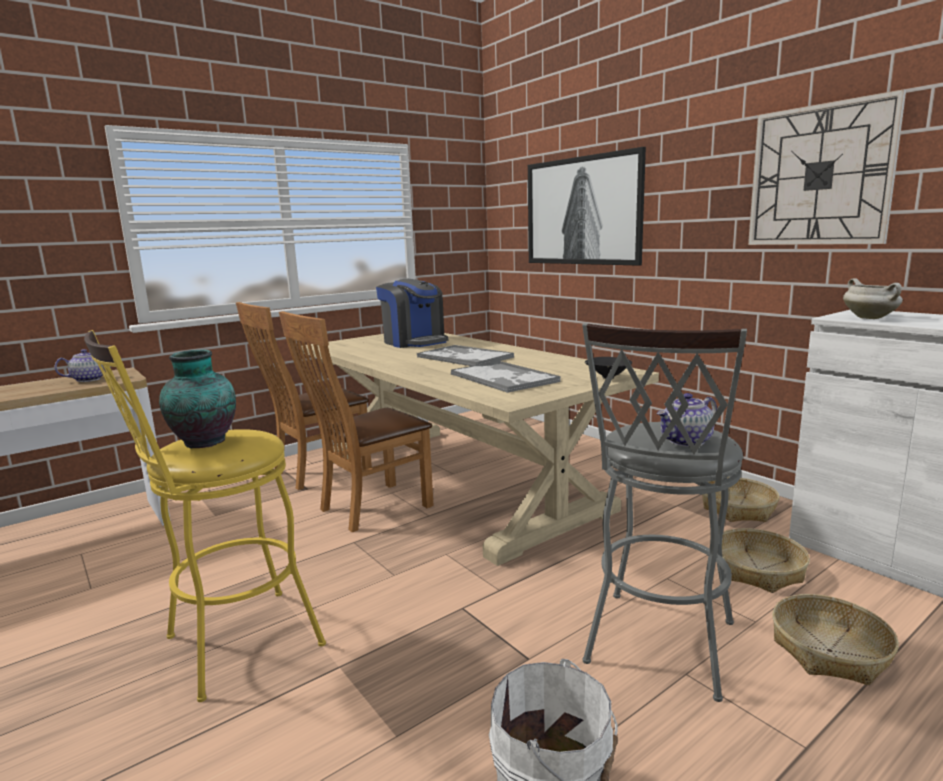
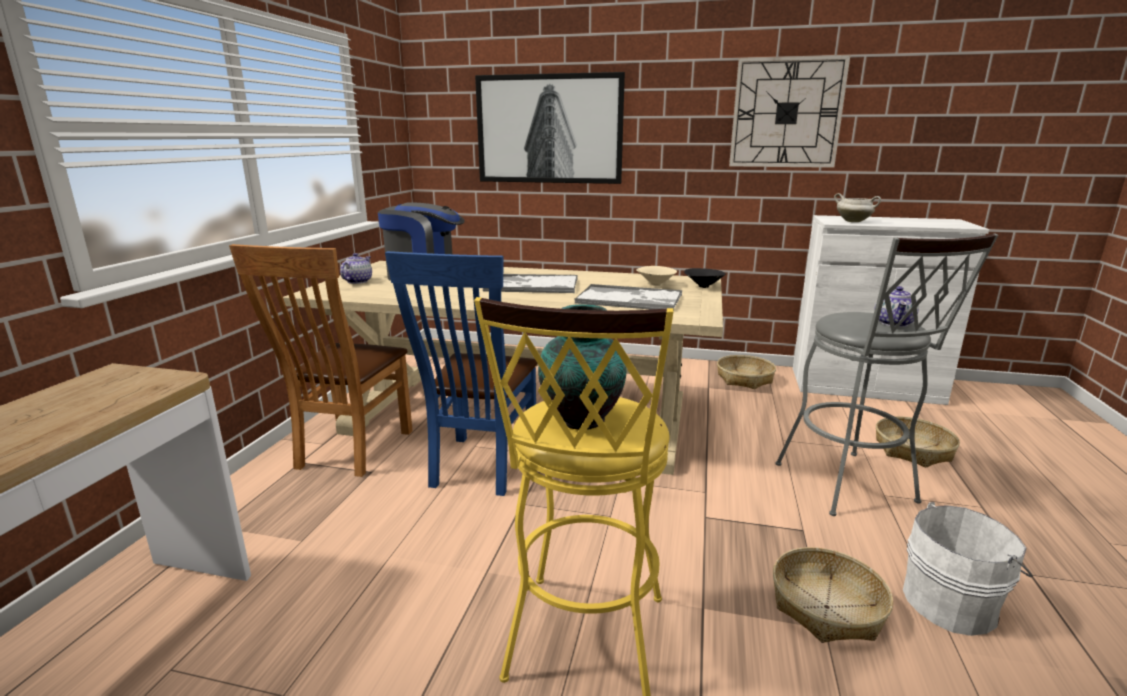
camera: 40 degrees left, 5 degrees up
teapot [55,349,111,382] -> teapot moved to [340,253,372,284]
brown chair [279,311,434,532] -> blue chair [385,251,537,496]
basket [722,528,810,593] -> basket moved to [773,547,893,643]
none -> beige bowl [636,266,677,286]

